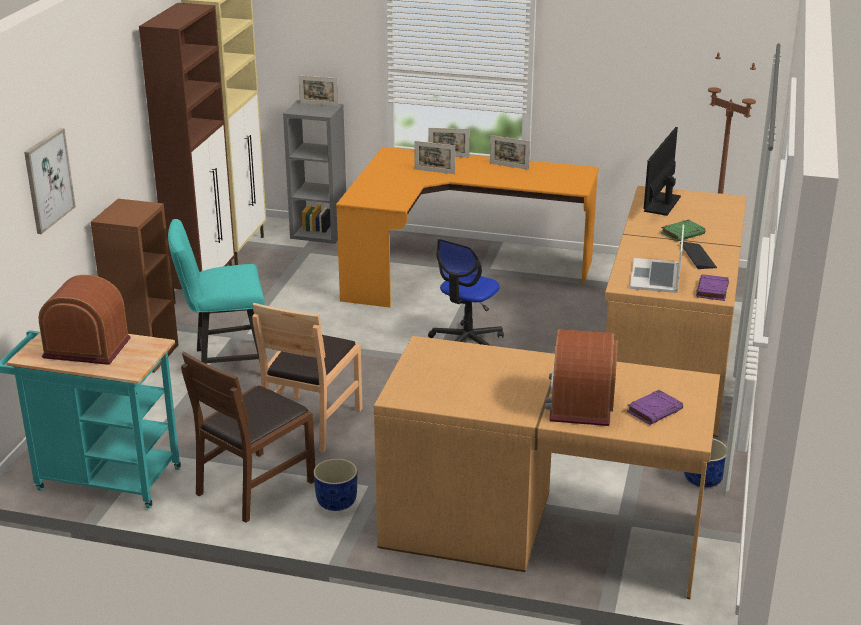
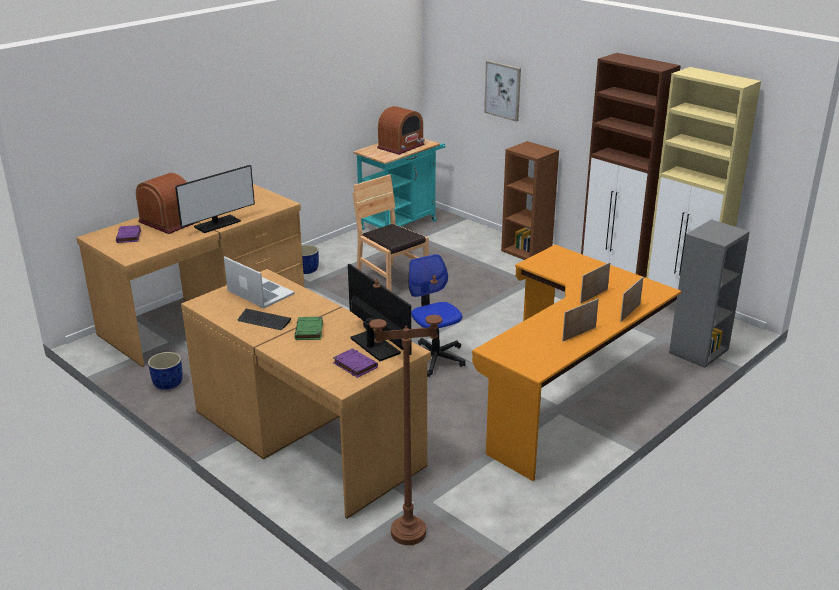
camera: 120 degrees right, 0 degrees up
turquoise chair [168,219,265,364] -> none
brown chair [181,352,315,523] -> none
picture frame [298,75,339,106] -> none
purple book [696,274,729,301] -> purple book moved to [333,348,378,378]
none -> monitor [175,165,255,233]

